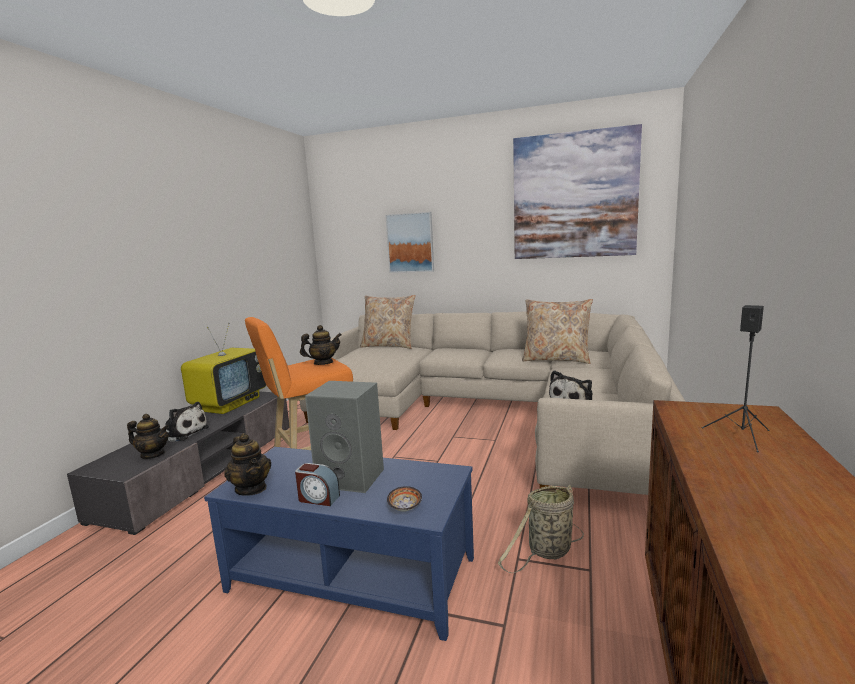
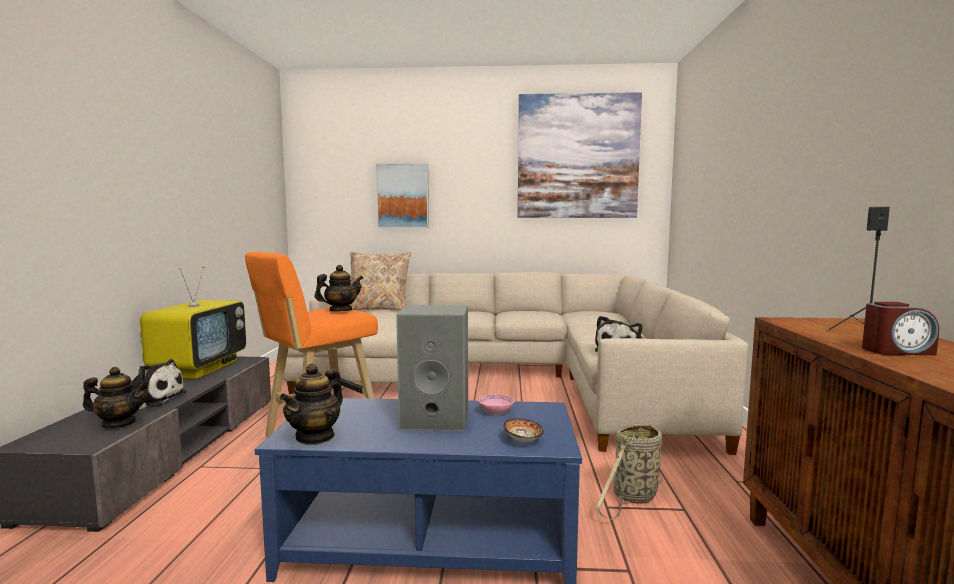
camera: 15 degrees left, 5 degrees down
teapot [224,433,271,496] -> teapot turned 75 degrees clockwise [280,363,343,445]
alarm clock [295,463,340,506] -> alarm clock moved to [862,302,939,355]
beige pillow [522,299,593,364] -> none
none -> pink bowl [478,394,514,414]

